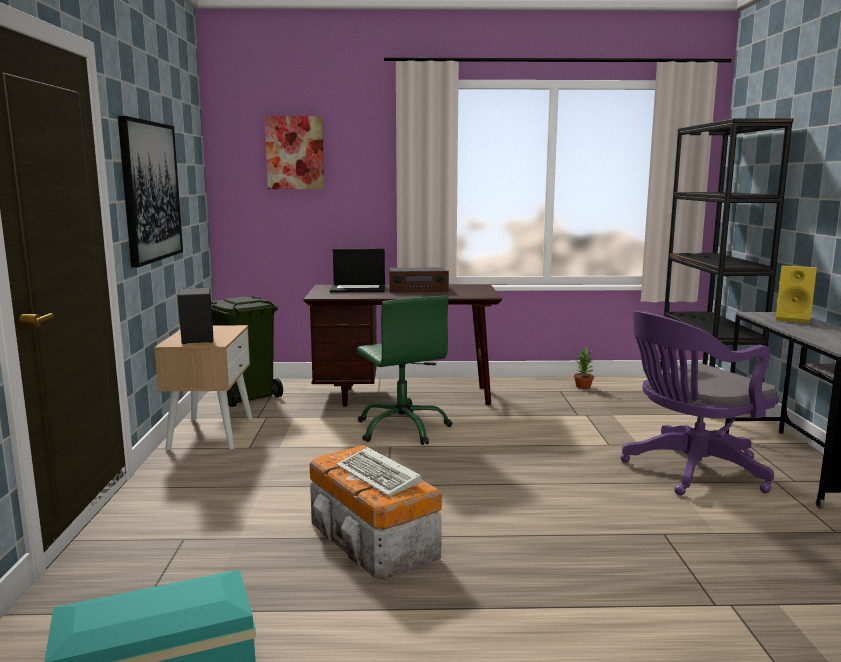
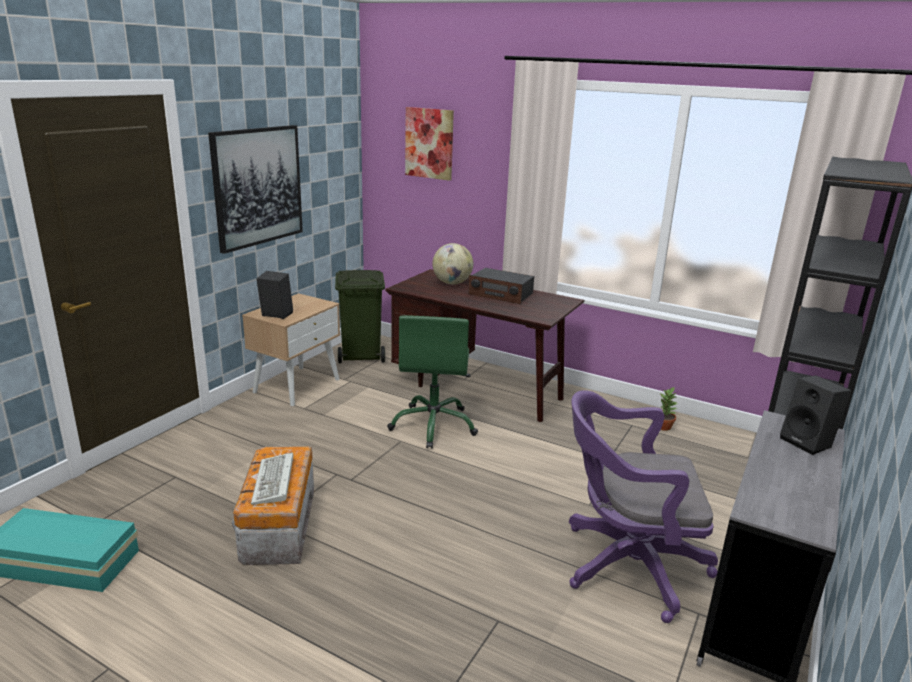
camera: 30 degrees right, 10 degrees up
laptop [330,249,385,292] -> globe [432,243,473,284]
yellow speaker [776,266,817,323] -> black speaker [780,376,851,455]

